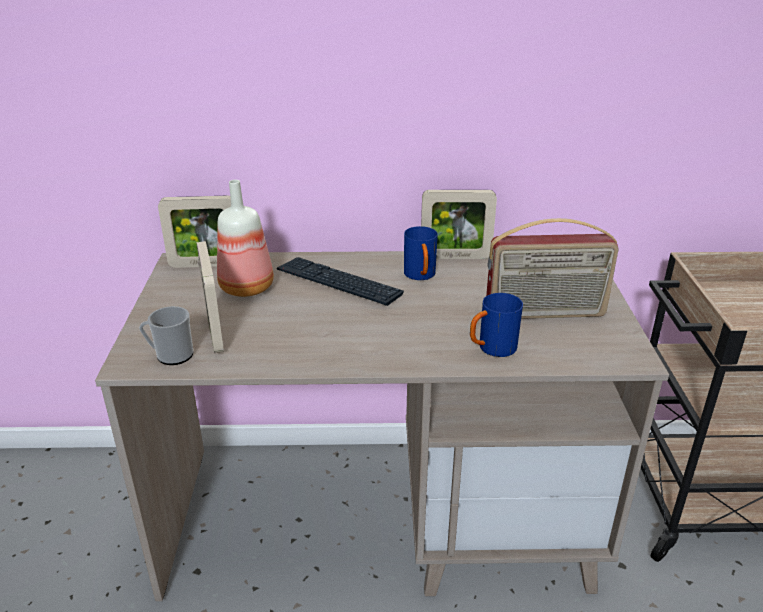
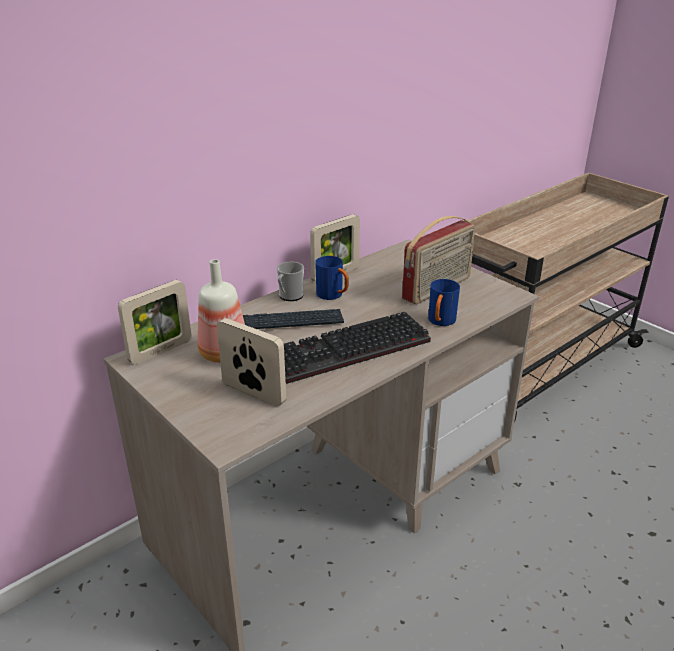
camera: 40 degrees left, 0 degrees up
mug [139,306,193,365] -> mug moved to [277,262,304,301]
none -> keyboard [284,312,431,384]

